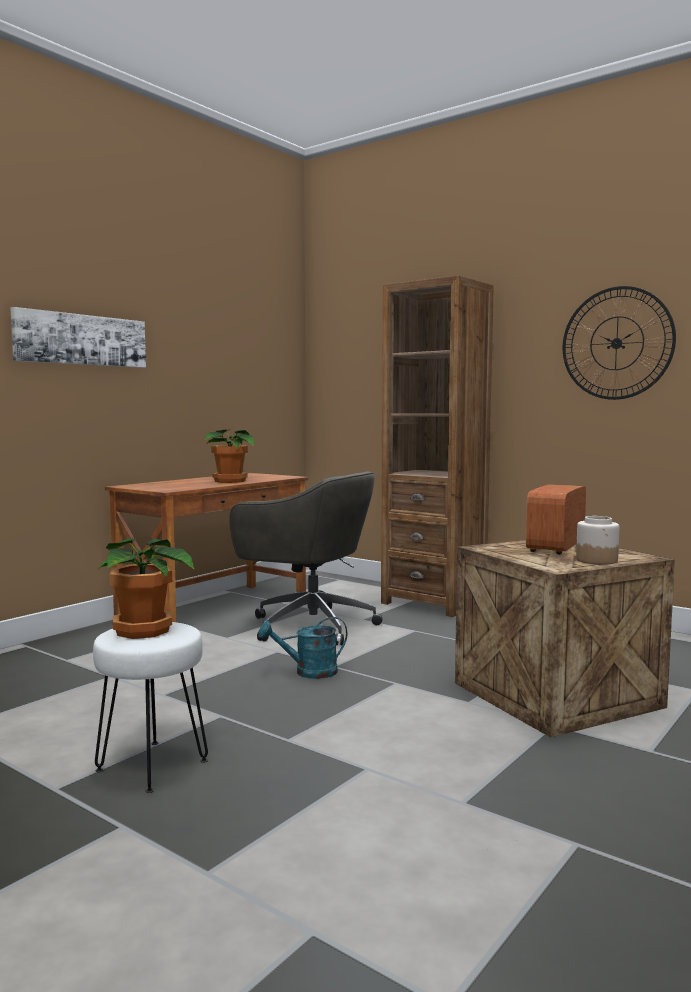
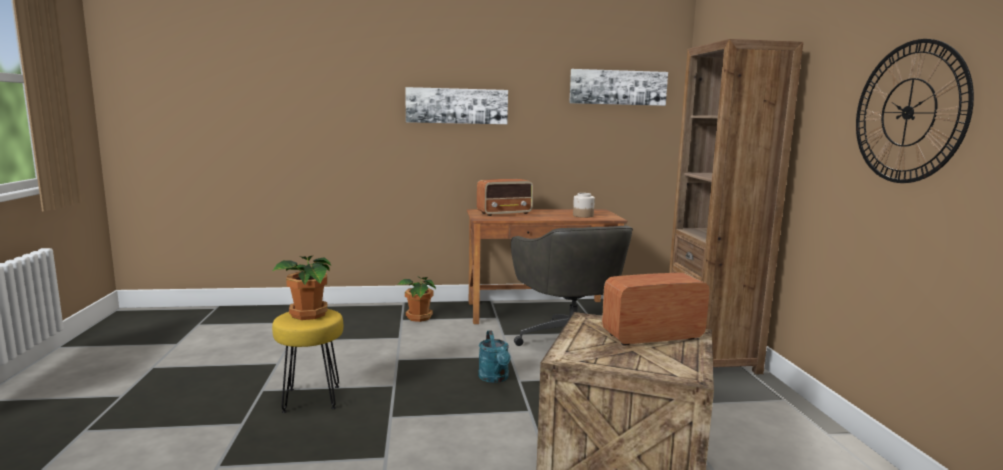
camera: 45 degrees right, 5 degrees up
white stool [93,622,208,793] -> yellow stool [272,309,343,413]
potted plant [205,429,254,483] -> potted plant moved to [398,277,436,322]
turquoise watering can [259,617,347,679] -> turquoise watering can turned 135 degrees counterclockwise [478,330,511,383]
jar [576,516,619,564] -> jar moved to [573,193,595,218]
none -> radio [477,179,533,216]
none -> picture [569,69,668,106]

